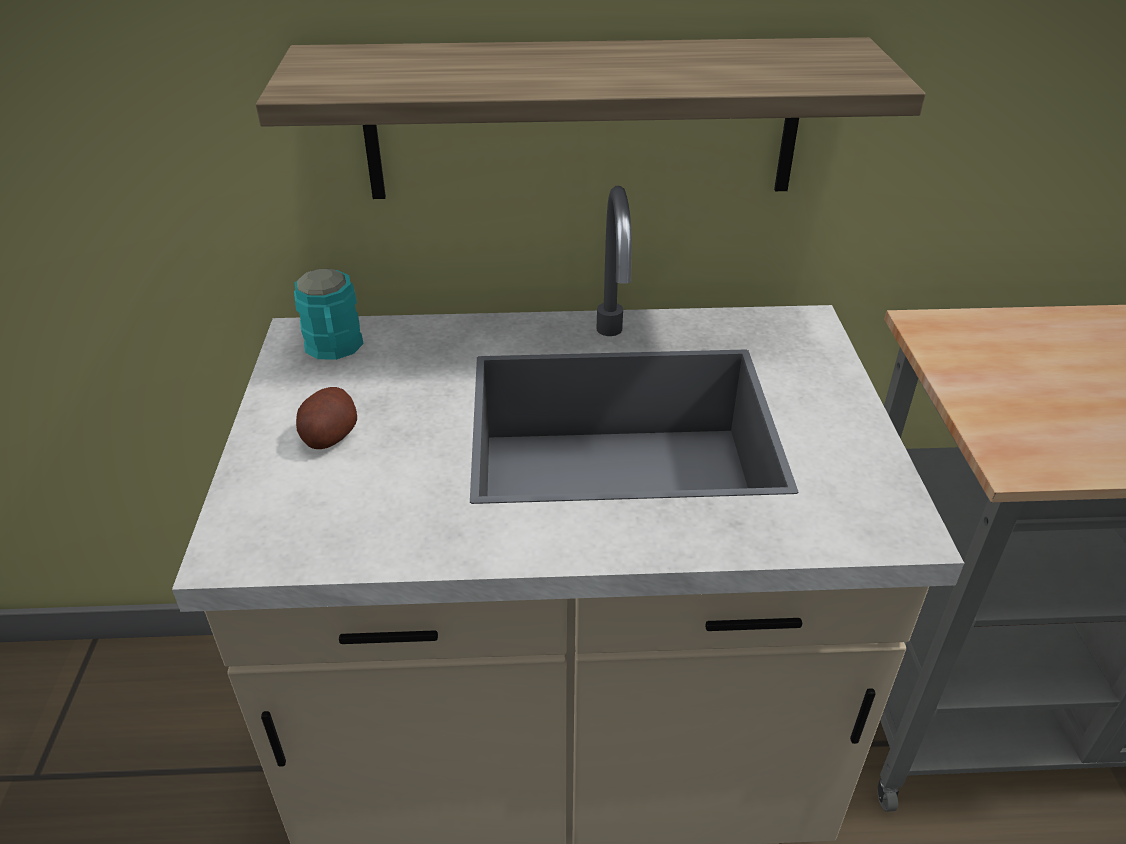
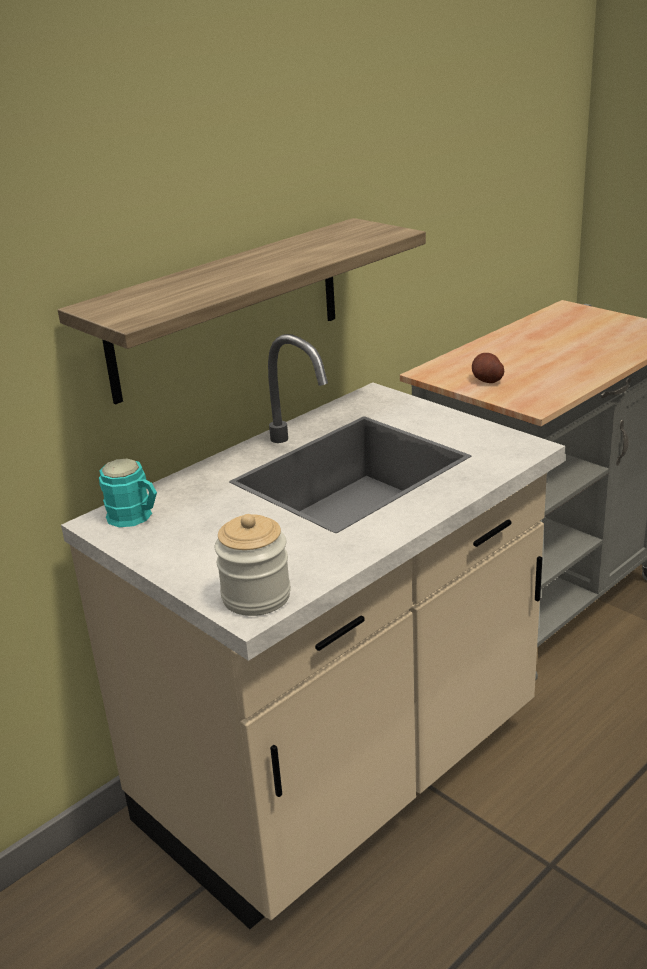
camera: 40 degrees left, 10 degrees down
potato [296,387,357,449] -> potato moved to [472,353,504,383]
none -> jar [215,514,291,616]

